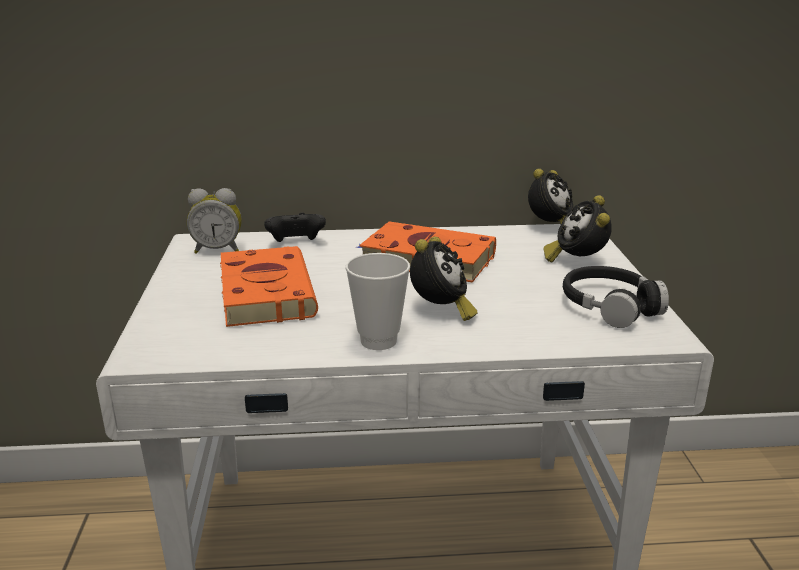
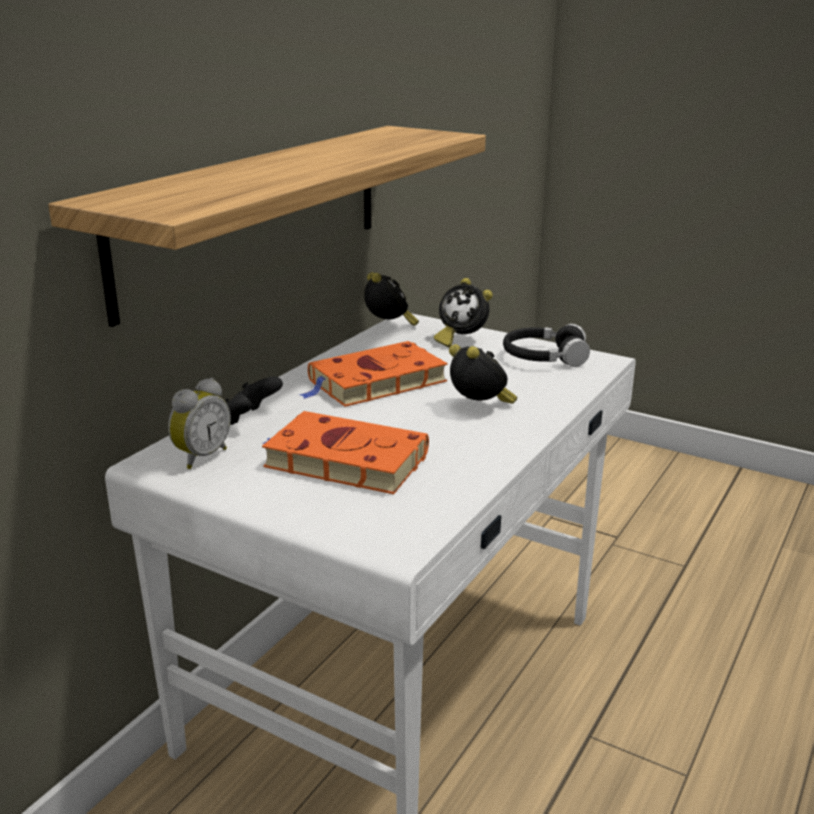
camera: 55 degrees left, 0 degrees up
cup [346,253,410,350] -> none
none -> shelf [48,126,486,327]

